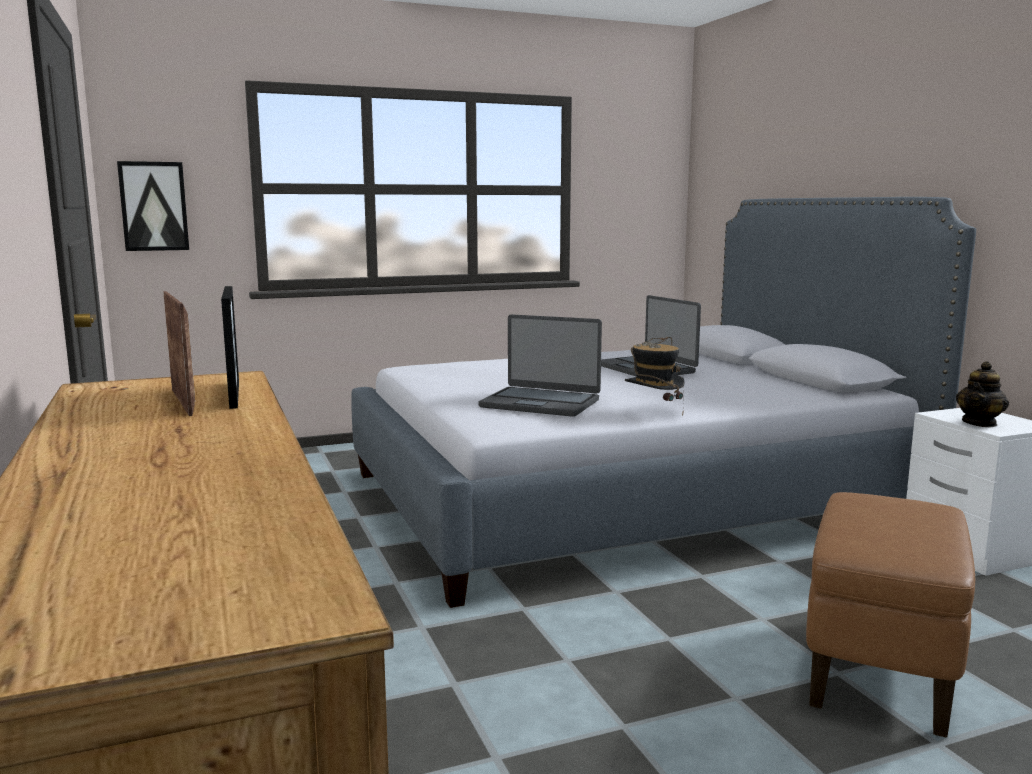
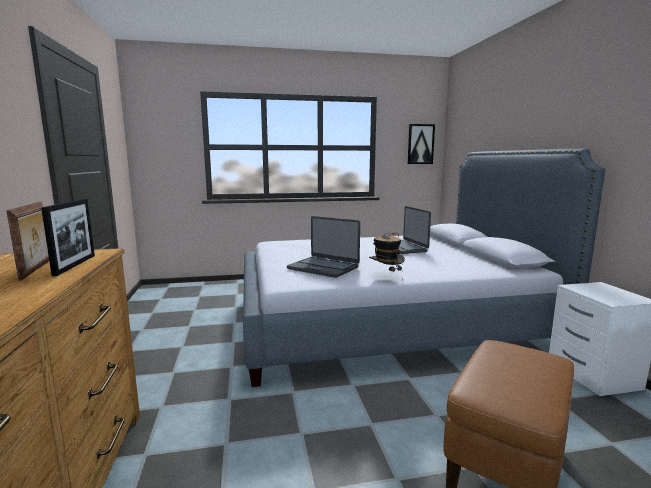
camera: 10 degrees right, 0 degrees up
picture [117,161,189,251] -> picture moved to [408,124,435,164]
teapot [956,361,1009,428] -> none

